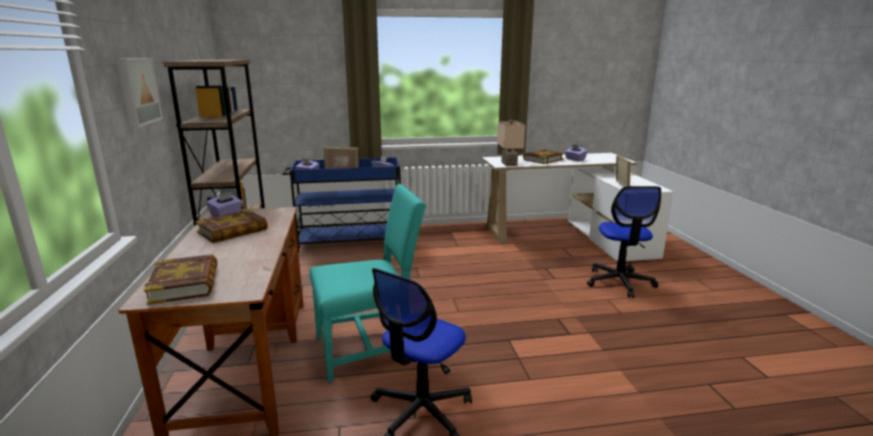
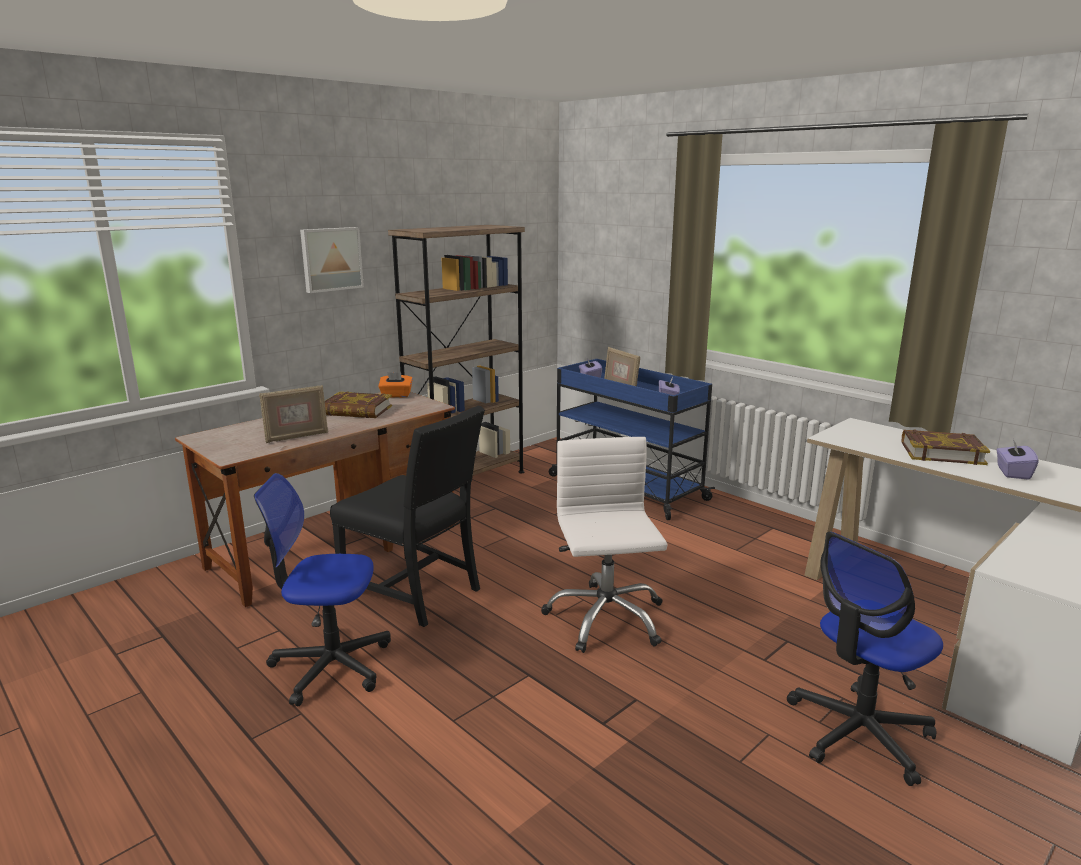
camera: 55 degrees right, 0 degrees up
book [144,254,217,305] -> none
purple tissue box [206,192,243,217] -> orange tissue box [378,372,413,397]
turquoise chair [309,184,426,382] -> black chair [330,406,485,627]
beige table lamp [497,120,525,166] -> none
picture frame [616,155,631,187] -> picture frame moved to [259,385,328,443]
none -> white office chair [541,437,668,653]

